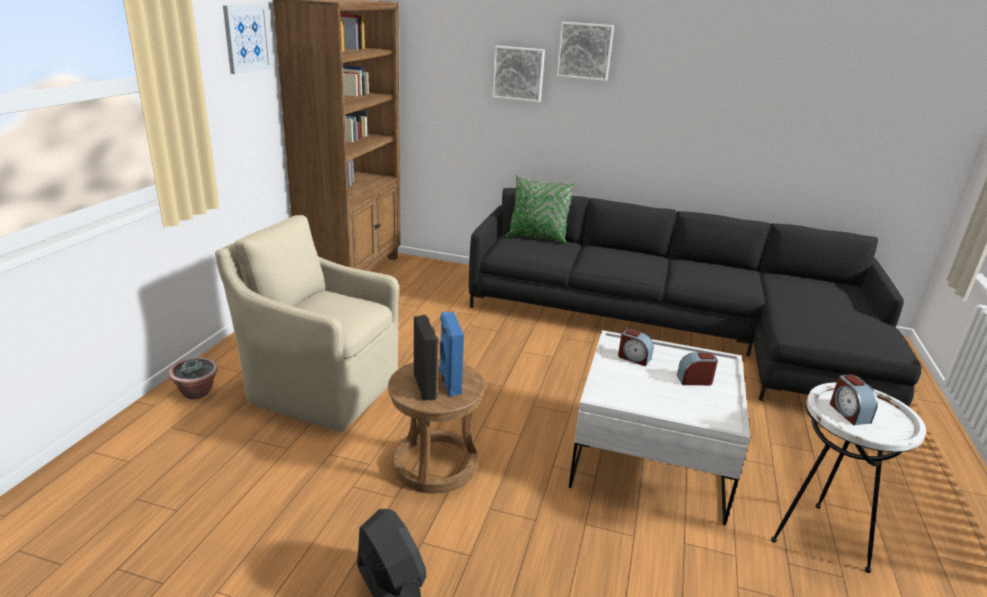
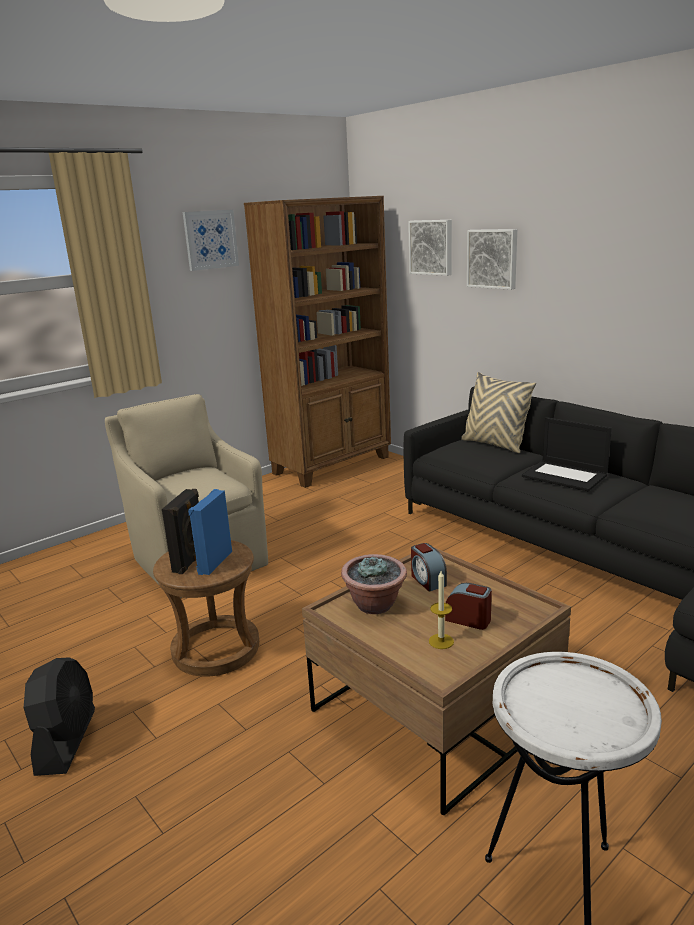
camera: 35 degrees right, 5 degrees down
potted plant [168,357,218,399] -> potted plant moved to [341,554,407,614]
green pillow [506,175,575,244] -> beige pillow [461,372,536,453]
picture [556,22,614,81] -> picture moved to [408,220,452,276]
white coffee table [569,330,750,525] -> brown coffee table [302,548,571,816]
alarm clock [830,374,878,425] -> none
none -> candle [429,571,454,649]
none -> laptop [522,417,612,491]

